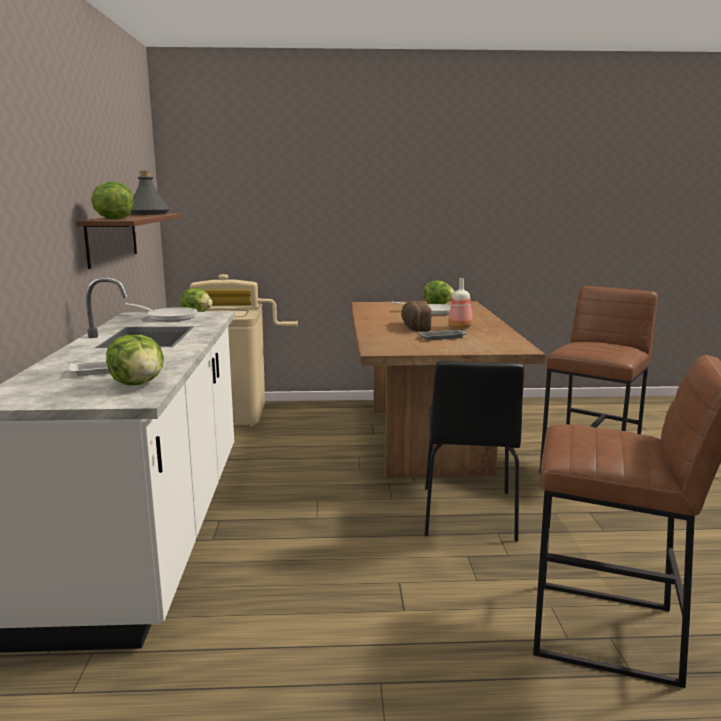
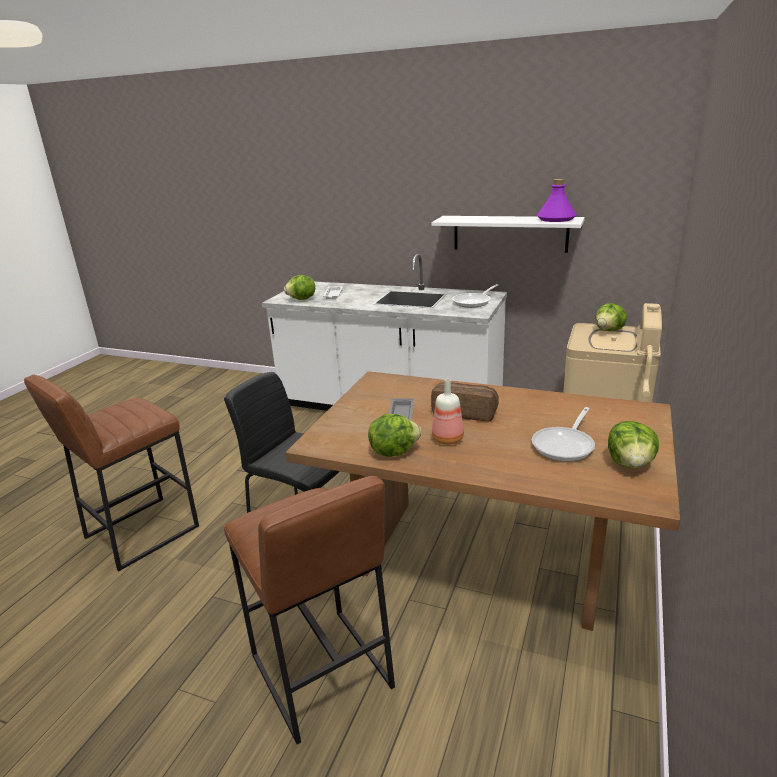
camera: 115 degrees right, 10 degrees up
brown shelf [76,214,181,269] -> white shelf [431,216,585,253]
lettuce [91,182,133,219] -> lettuce moved to [368,414,421,457]
grey bottle [131,171,170,215] -> purple bottle [537,179,577,222]

